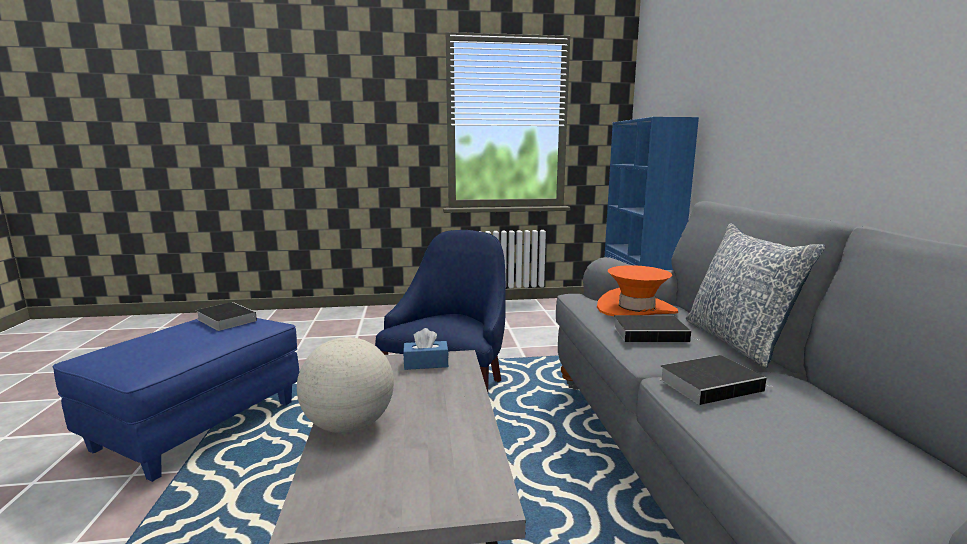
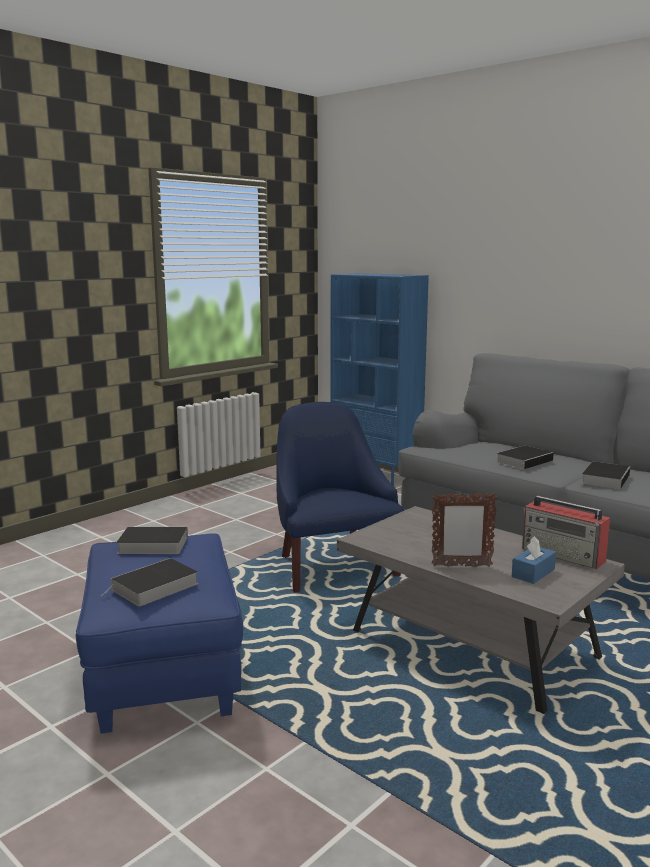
camera: 40 degrees left, 0 degrees up
globe [297,337,394,433] -> picture frame [432,493,497,567]
blue tissue box [403,328,449,370] -> blue tissue box moved to [512,536,556,584]
orange hat [597,265,678,316] -> none
pillow [686,223,825,368] -> none
none -> book [103,558,198,607]
none -> radio [522,496,610,569]

